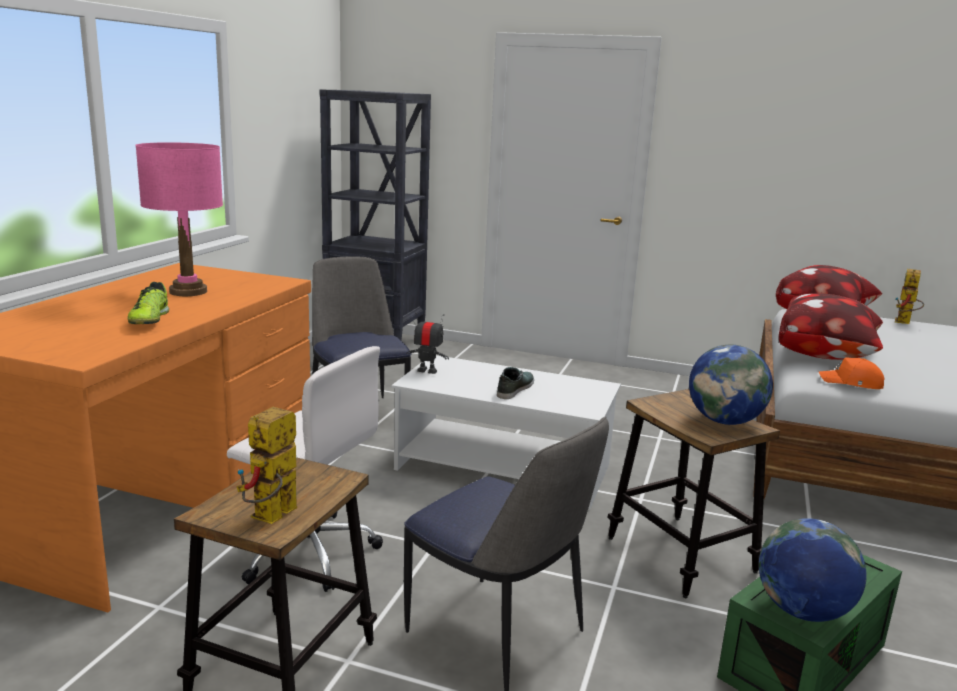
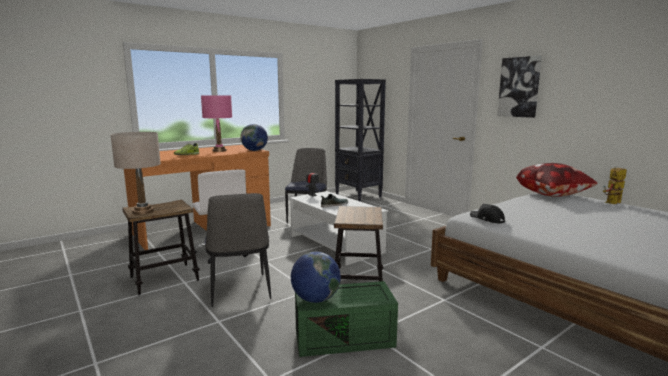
camera: 35 degrees right, 5 degrees down
toy robot [236,407,297,524] -> beige table lamp [110,132,161,215]
globe [689,345,773,425] -> globe moved to [240,124,268,151]
pillow [779,293,883,360] -> none
orange cap [819,357,884,389] -> black cap [470,204,505,223]
none -> picture [497,56,542,118]

